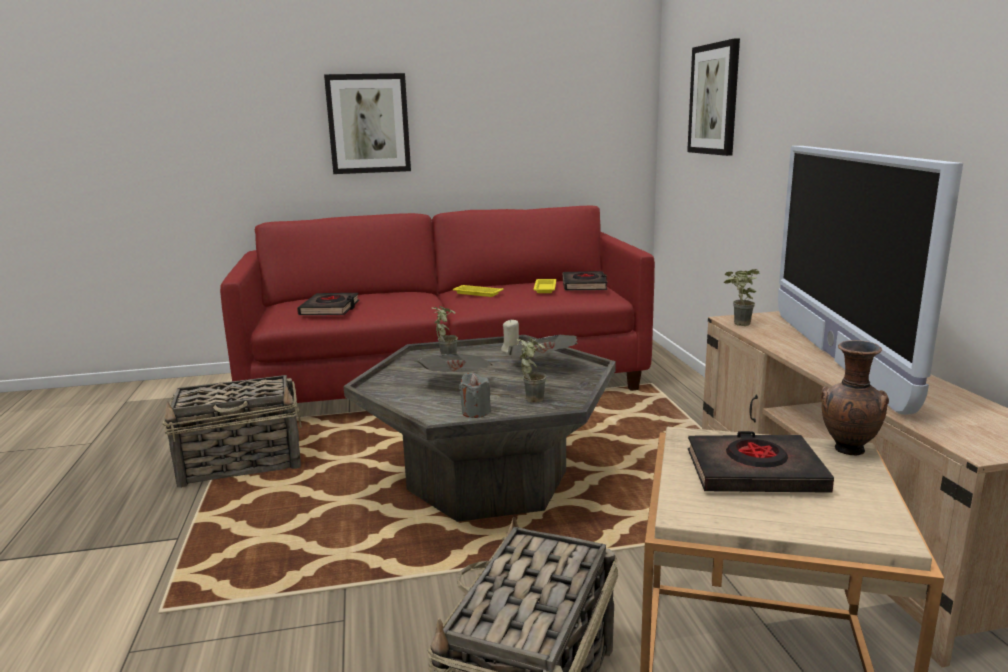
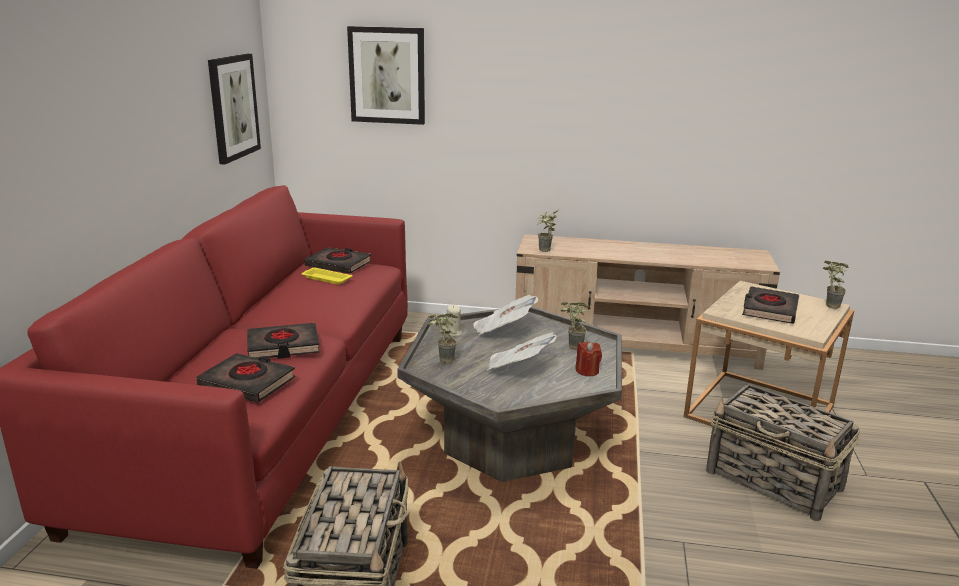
camera: 70 degrees left, 5 degrees up
picture [324,73,411,174] -> picture moved to [208,54,261,164]
yellow tray [453,285,504,297] -> none
grey candle [459,373,491,418] -> red candle [575,341,602,376]
television [778,146,963,415] -> none
brown vase [821,340,889,455] -> none
none -> black book [247,323,320,359]
none -> potted plant [823,261,849,309]

